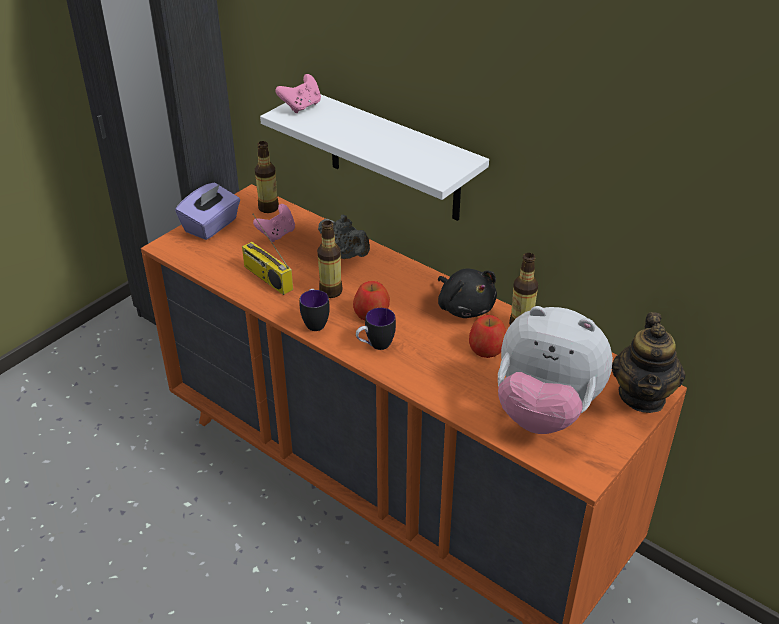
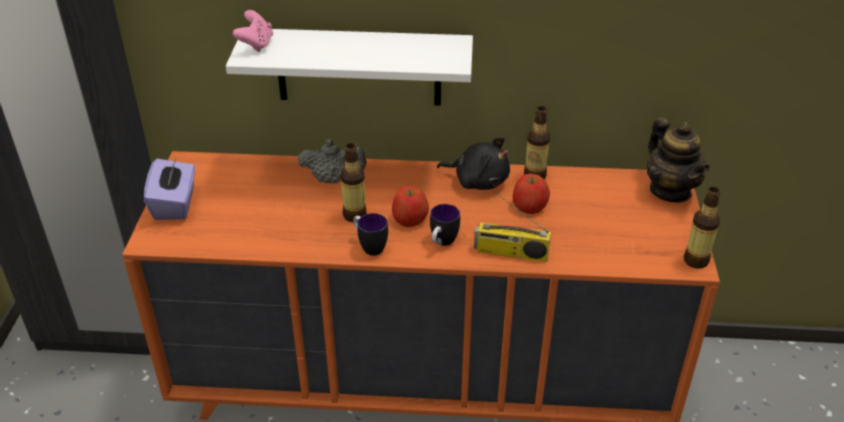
camera: 35 degrees left, 0 degrees up
radio [242,214,293,295] -> radio moved to [474,191,551,262]
pink game controller [253,204,295,242] -> none
bottle [255,141,279,213] -> bottle moved to [684,187,721,269]
plush toy [498,306,613,434] -> none

